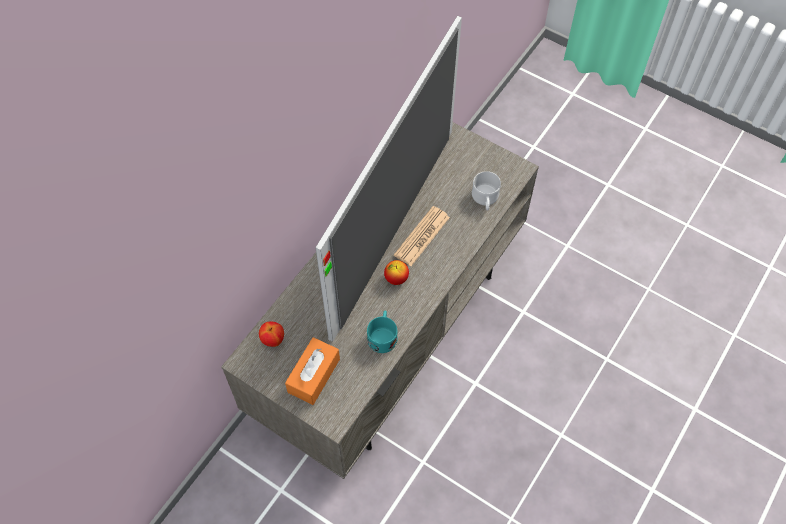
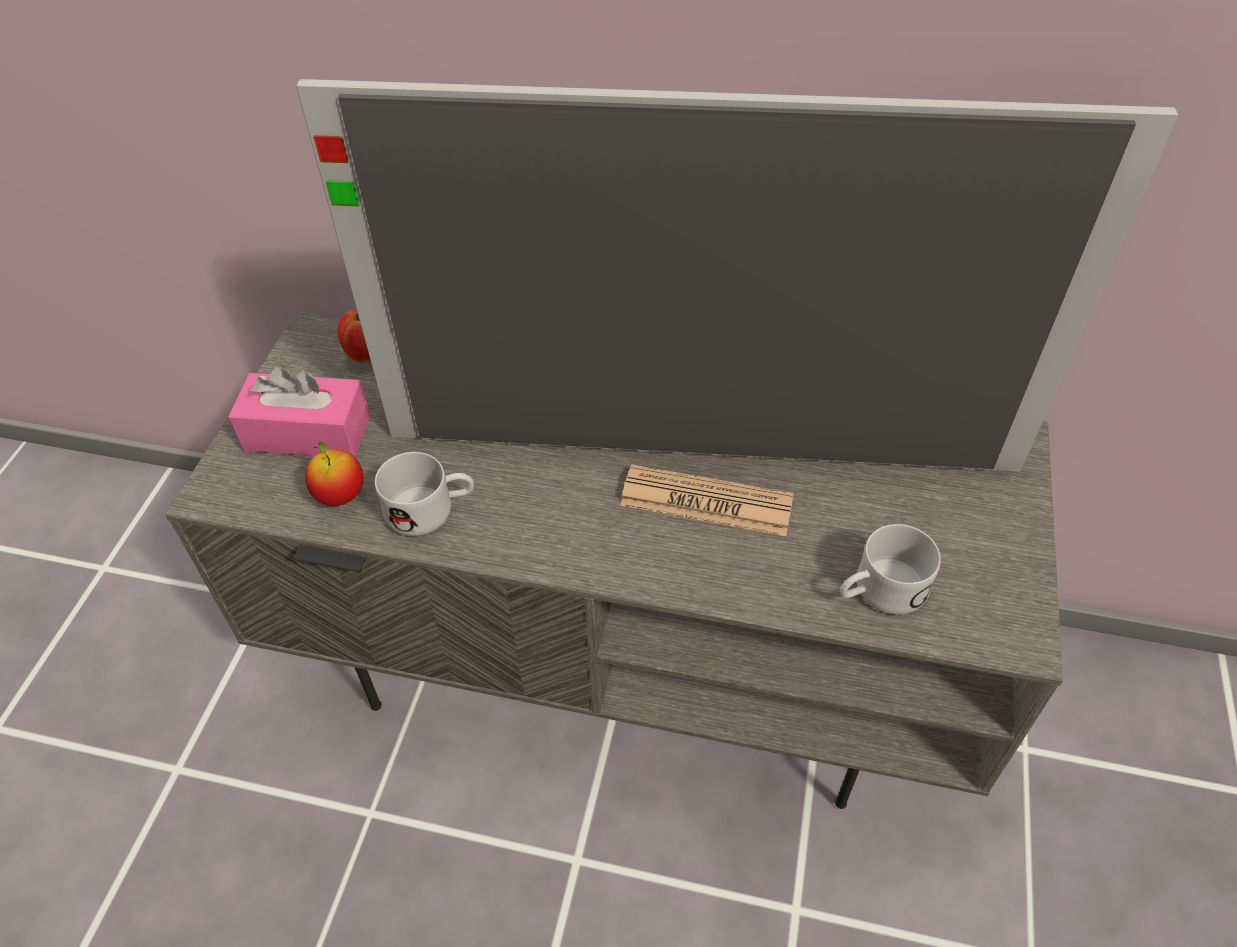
camera: 70 degrees right, 10 degrees down
orange tissue box [285,337,340,405] -> pink tissue box [228,364,371,457]
turquoise mug [367,311,398,353] -> white mug [375,452,474,536]
apple [384,260,409,285] -> apple moved to [305,442,363,506]

